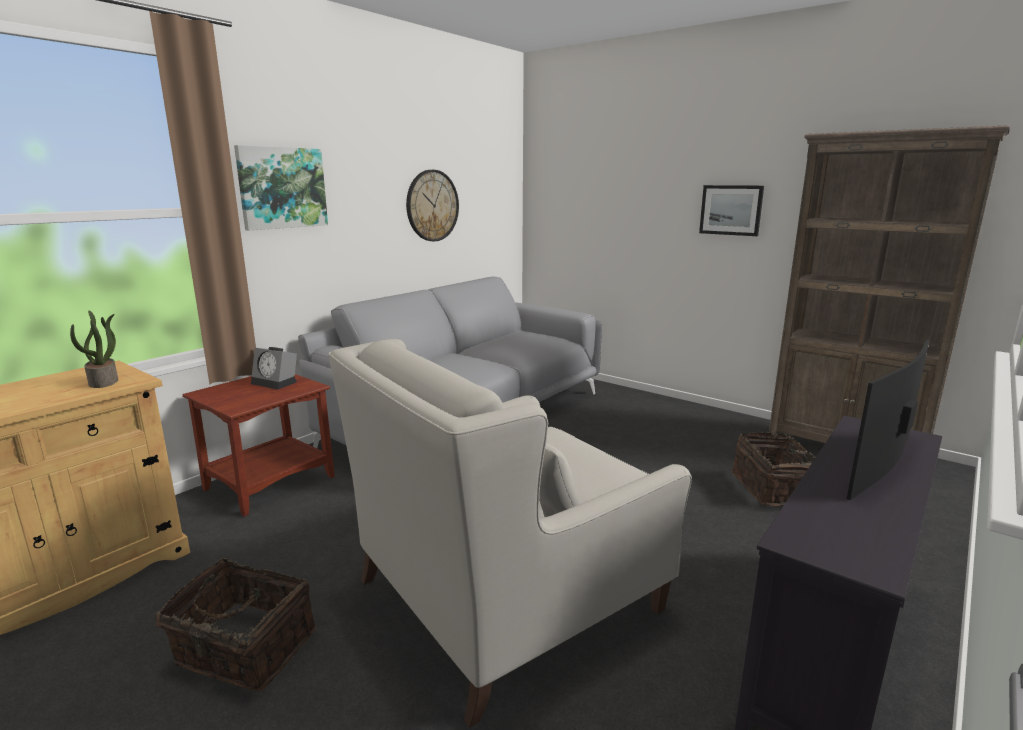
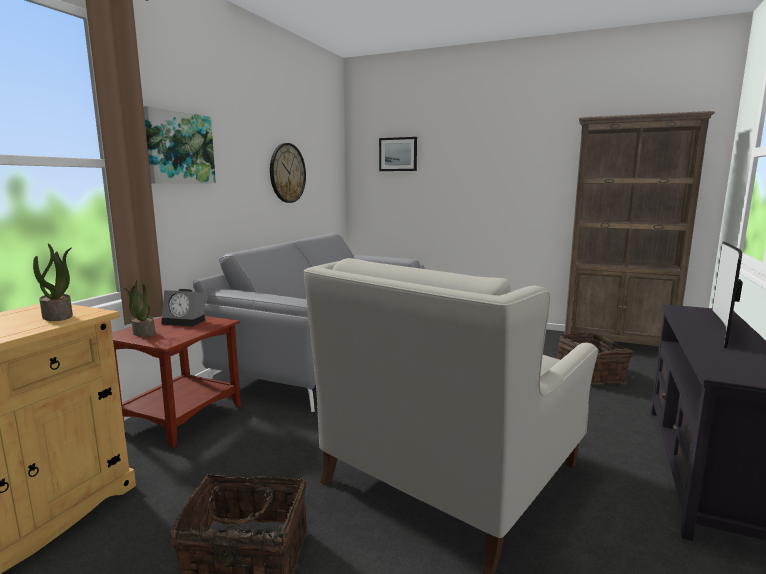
camera: 15 degrees left, 5 degrees down
picture [699,185,764,236] -> picture moved to [379,137,417,171]
none -> potted plant [123,280,155,337]

